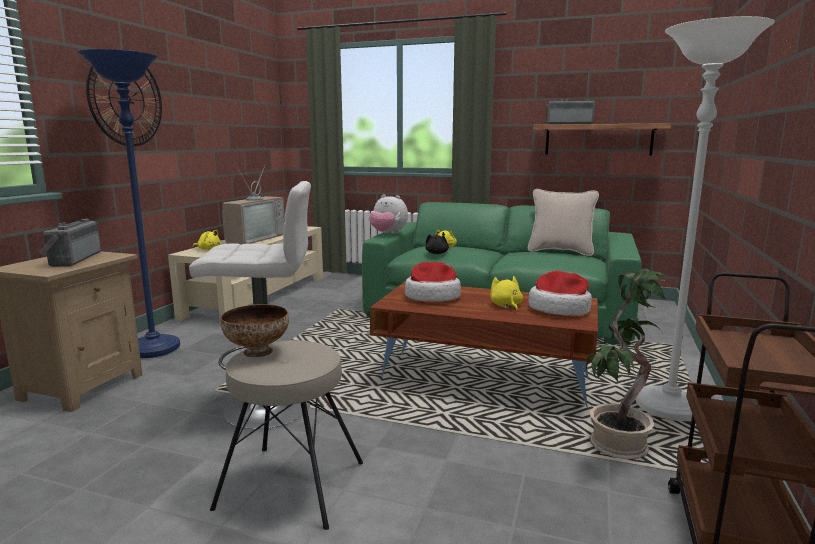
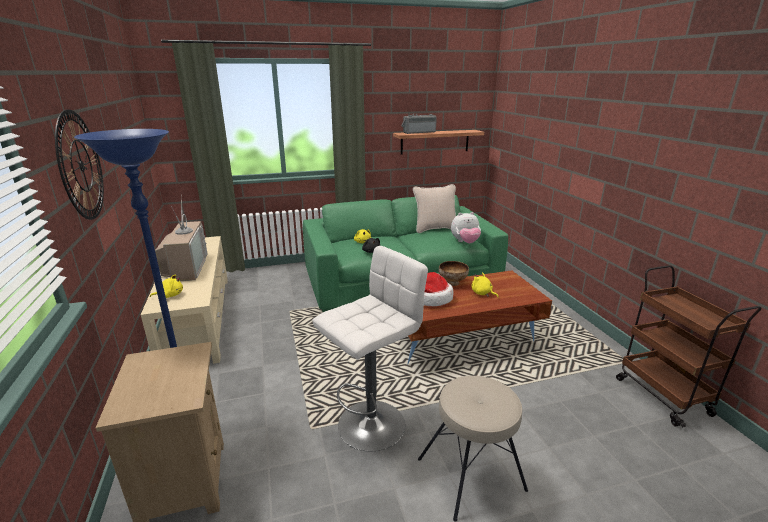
camera: 35 degrees left, 10 degrees up
radio [39,219,101,267] -> none
bowl [220,304,289,357] -> bowl moved to [439,261,469,286]
plush toy [369,194,408,234] -> plush toy moved to [451,212,481,243]
hat [528,271,592,316] -> none
potted plant [586,269,670,459] -> none
white floor lamp [636,16,775,421] -> none

